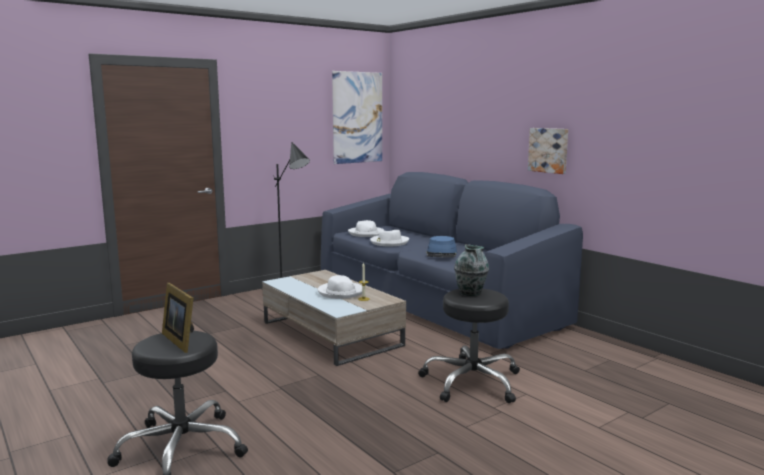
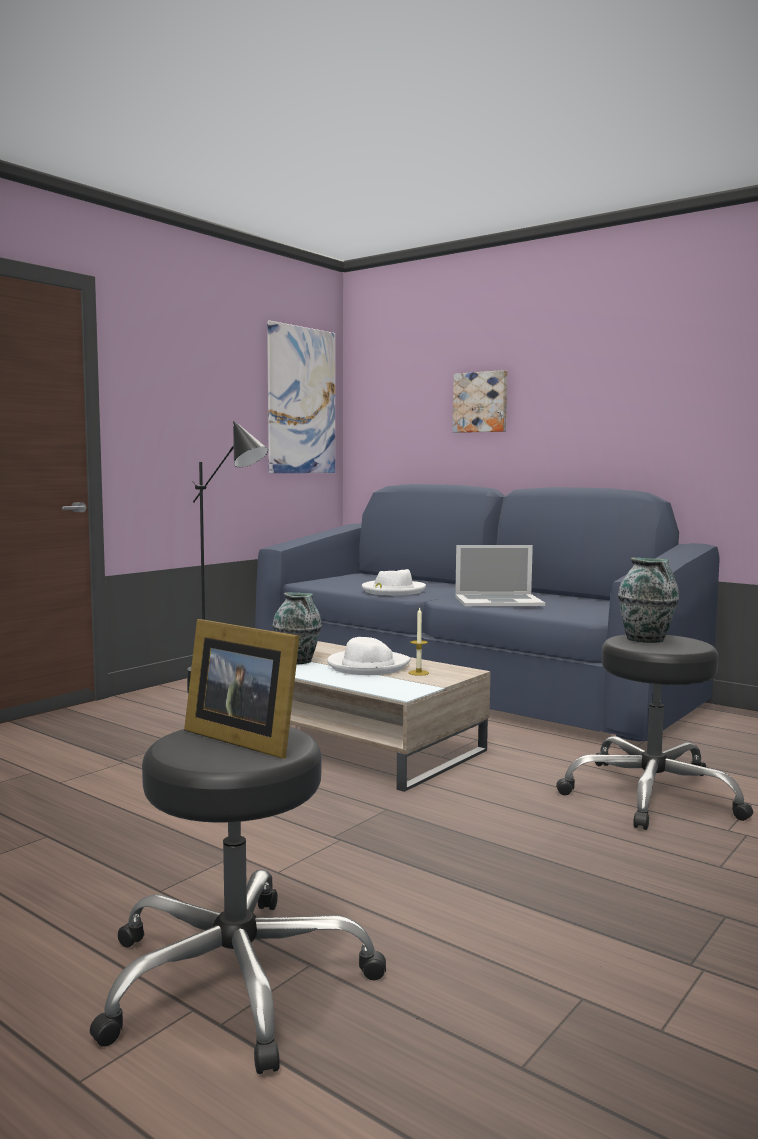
camera: 15 degrees left, 5 degrees down
white hat [348,220,384,237] -> none
blue hat [427,236,457,258] -> laptop [455,545,545,607]
picture [528,128,568,174] -> picture moved to [453,370,507,433]
none -> vase [273,592,322,665]

